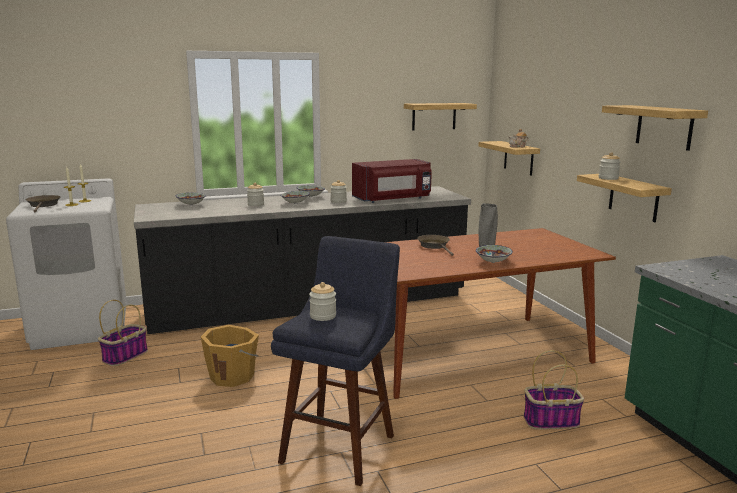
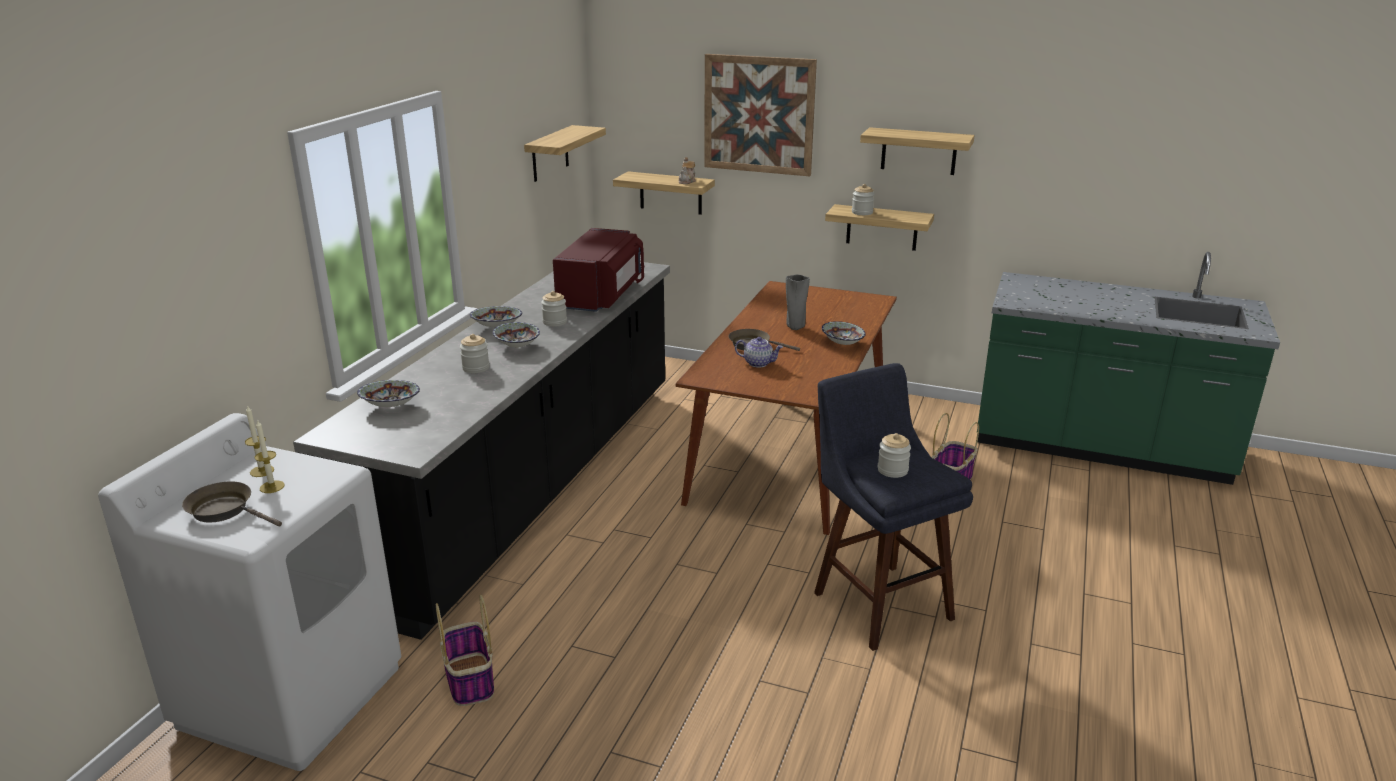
camera: 50 degrees left, 10 degrees up
orange bucket [201,325,259,387] -> none
none -> picture [704,54,817,176]
none -> teapot [735,337,783,368]

